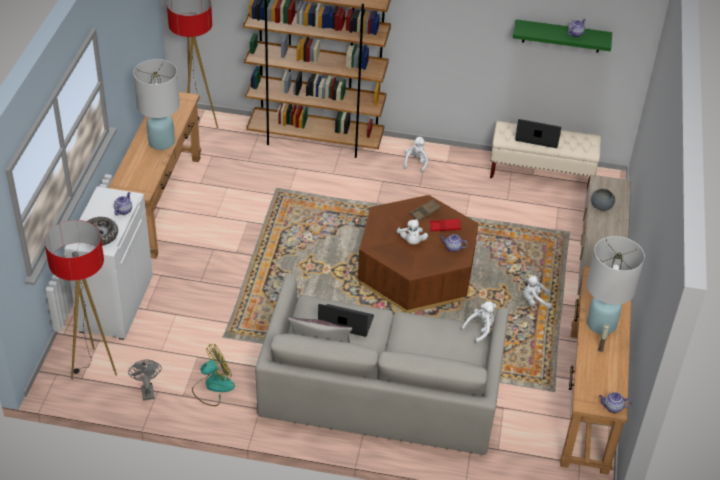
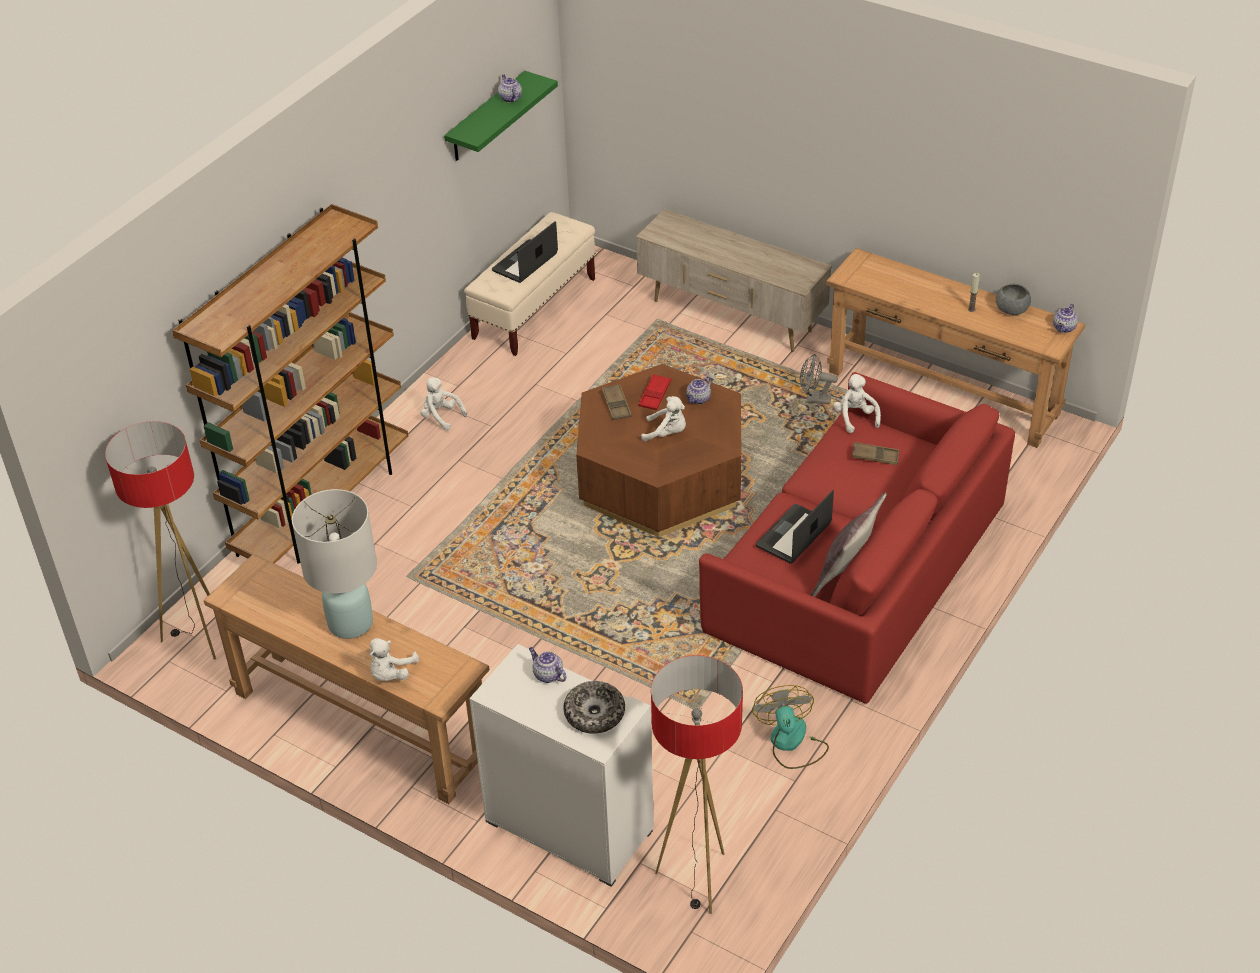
camera: 65 degrees left, 0 degrees up
grey fan [128,360,162,401] -> grey fan moved to [800,354,838,404]
grey sofa [255,274,509,455] -> red sofa [699,372,1015,703]
white plush toy [523,275,552,309] -> white plush toy moved to [369,638,419,681]
white table lamp [587,236,645,334] -> none
grey bowl [591,189,615,211] -> grey bowl moved to [996,284,1031,315]
none -> brown tray [852,442,899,465]

